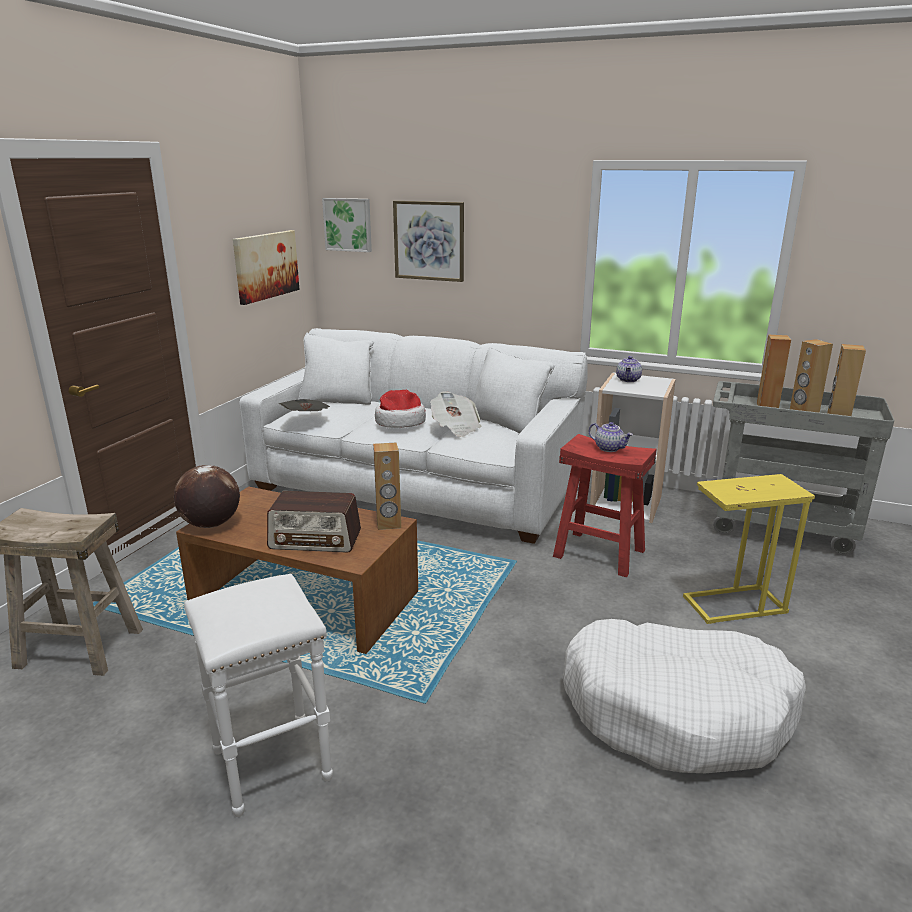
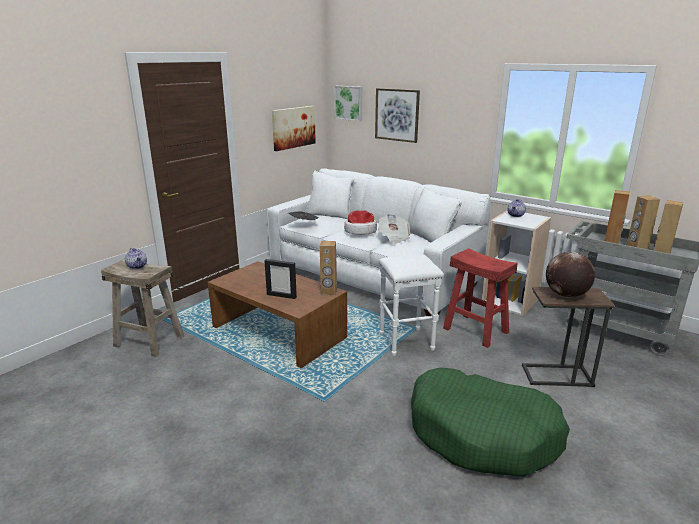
camera: 15 degrees right, 0 degrees up
globe [174,465,240,528] -> globe moved to [546,252,595,298]
white stool [184,574,333,817] -> white stool moved to [379,254,444,356]
radio [267,491,361,553] -> picture frame [264,259,297,299]
white dog bed [563,619,806,773] -> green dog bed [411,367,570,477]
teapot [589,422,633,452] -> teapot moved to [125,248,147,269]
yellow side table [683,474,815,624] -> brown side table [522,287,615,387]

